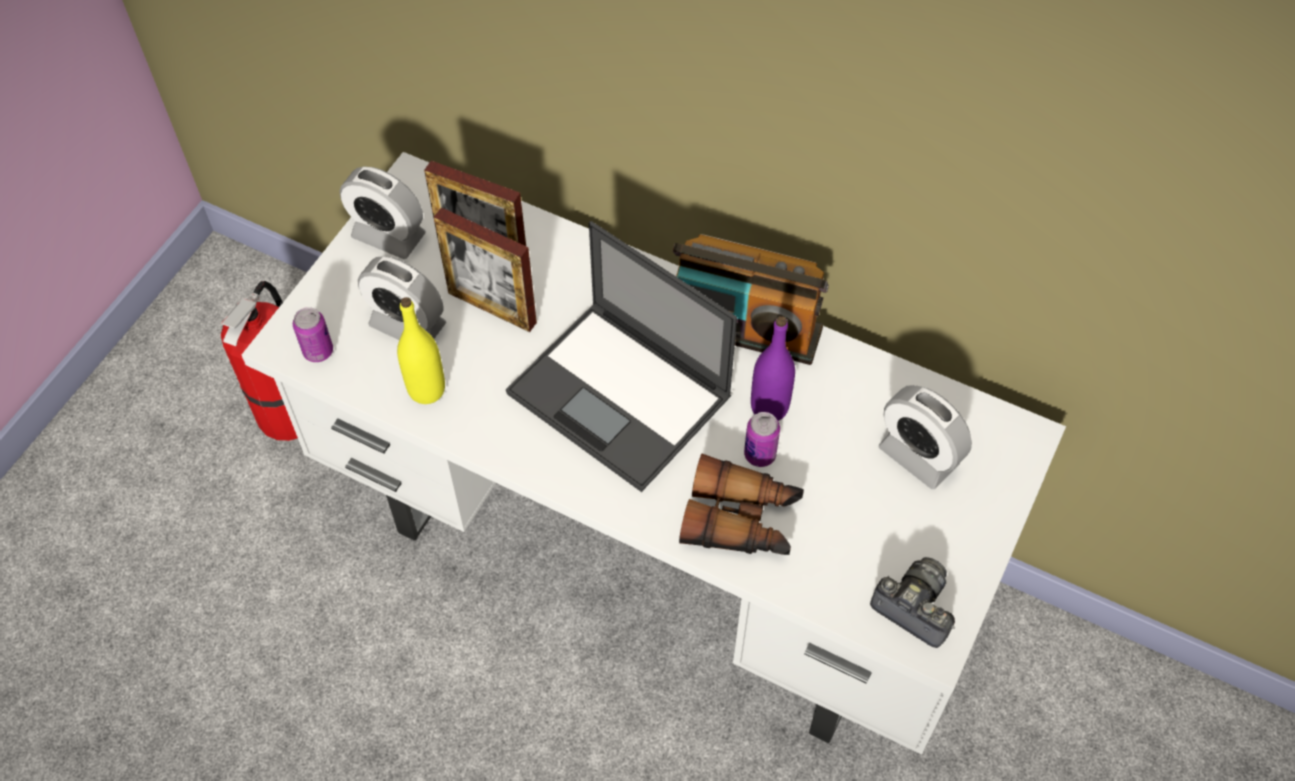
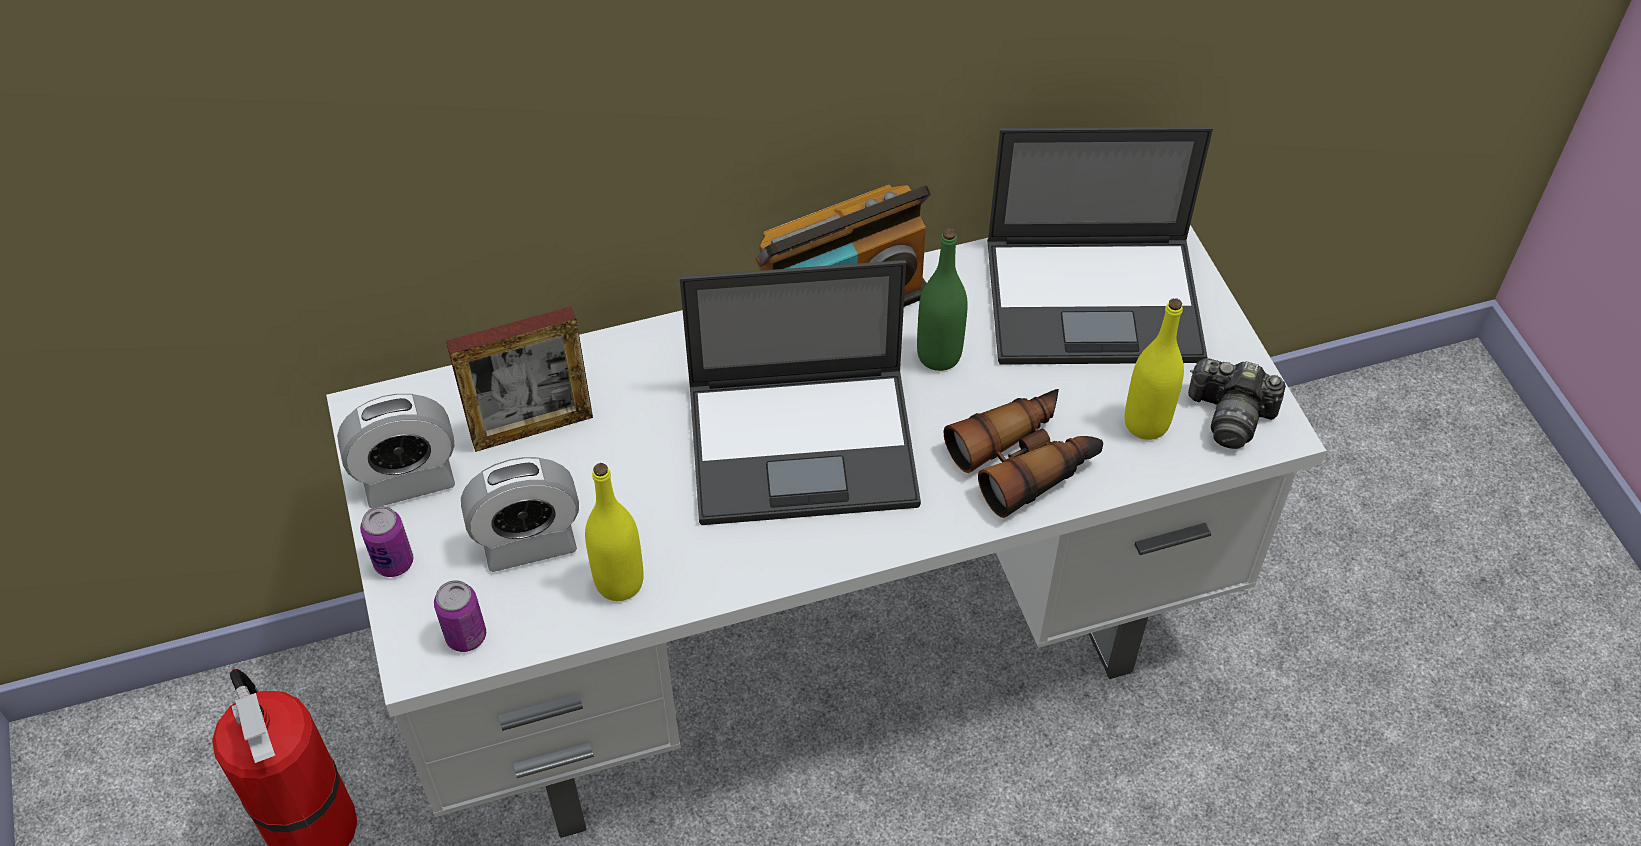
camera: 45 degrees left, 5 degrees down
picture frame [434,207,537,332] -> none
can [744,412,780,467] -> can moved to [360,506,413,577]
purple bottle [751,316,795,421] -> green bottle [917,228,967,371]
camera [870,557,955,648] -> camera turned 150 degrees counterclockwise [1188,358,1286,449]
alarm clock [879,385,972,489] -> laptop [987,127,1213,365]
none -> yellow bottle [1125,298,1184,440]

